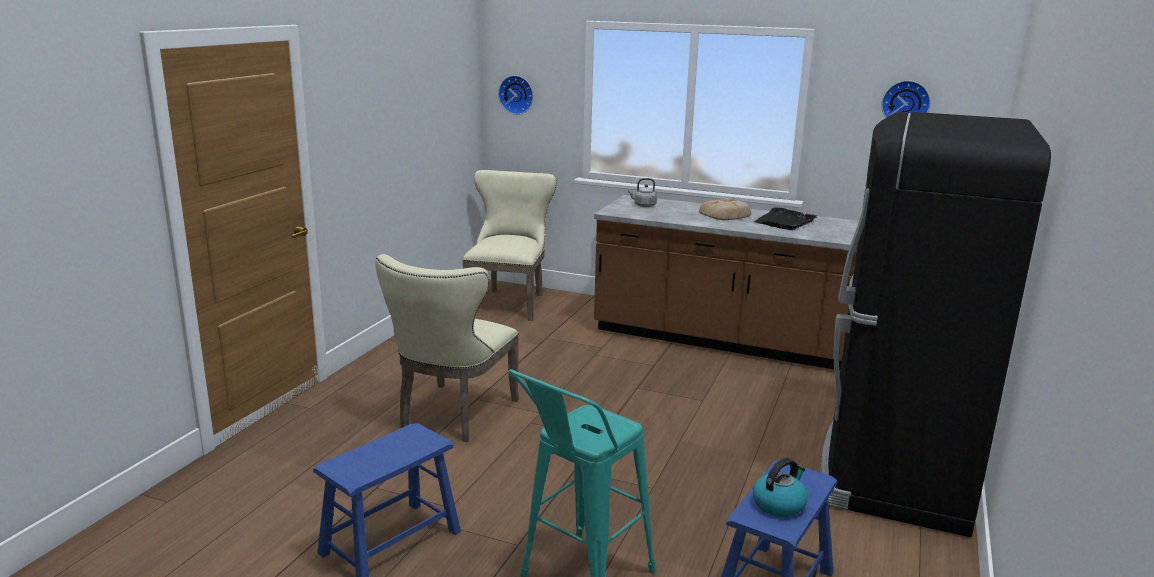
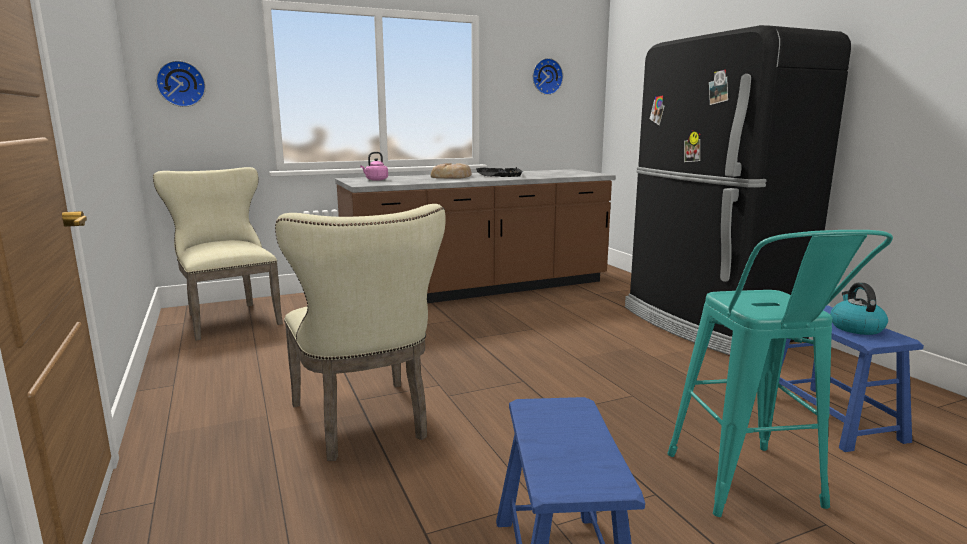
camera: 45 degrees left, 5 degrees down
grey kettle [628,178,657,207] -> pink kettle [360,152,388,181]

